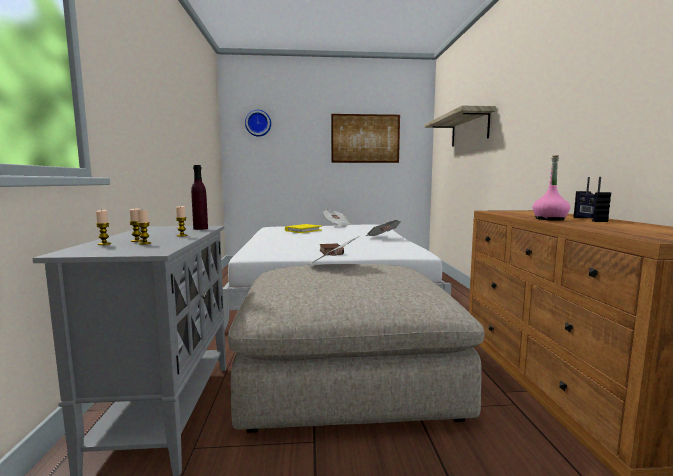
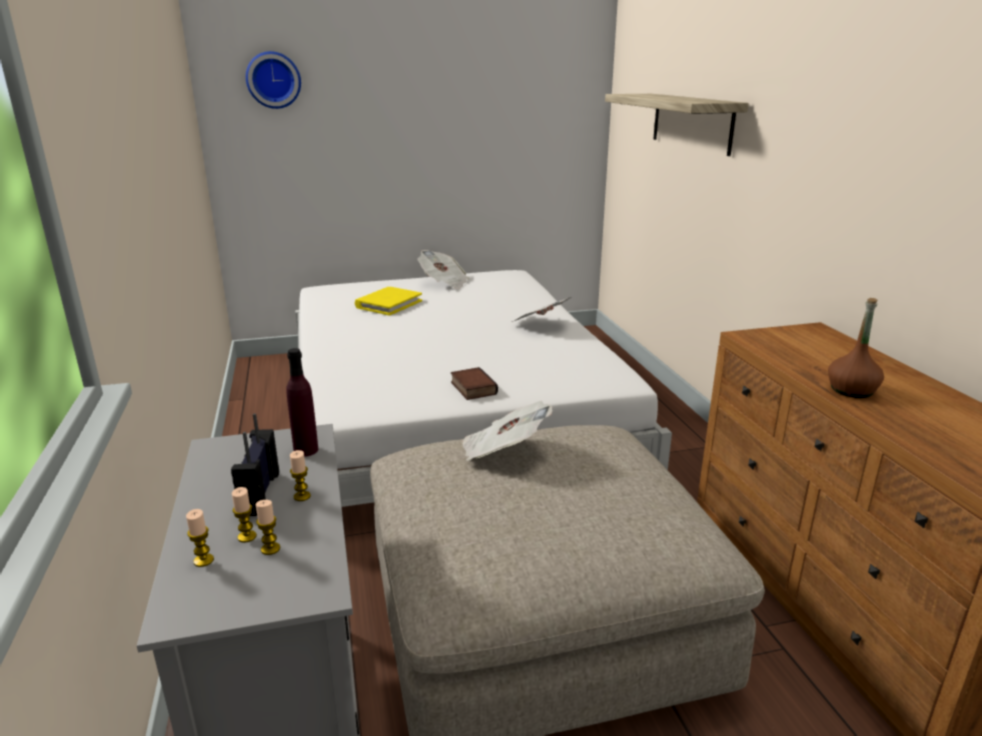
camera: 10 degrees left, 15 degrees up
picture [331,114,400,163] -> none
pink bottle [533,155,570,221] -> brown bottle [828,298,884,398]
radio [574,177,611,222] -> radio moved to [231,413,279,516]

